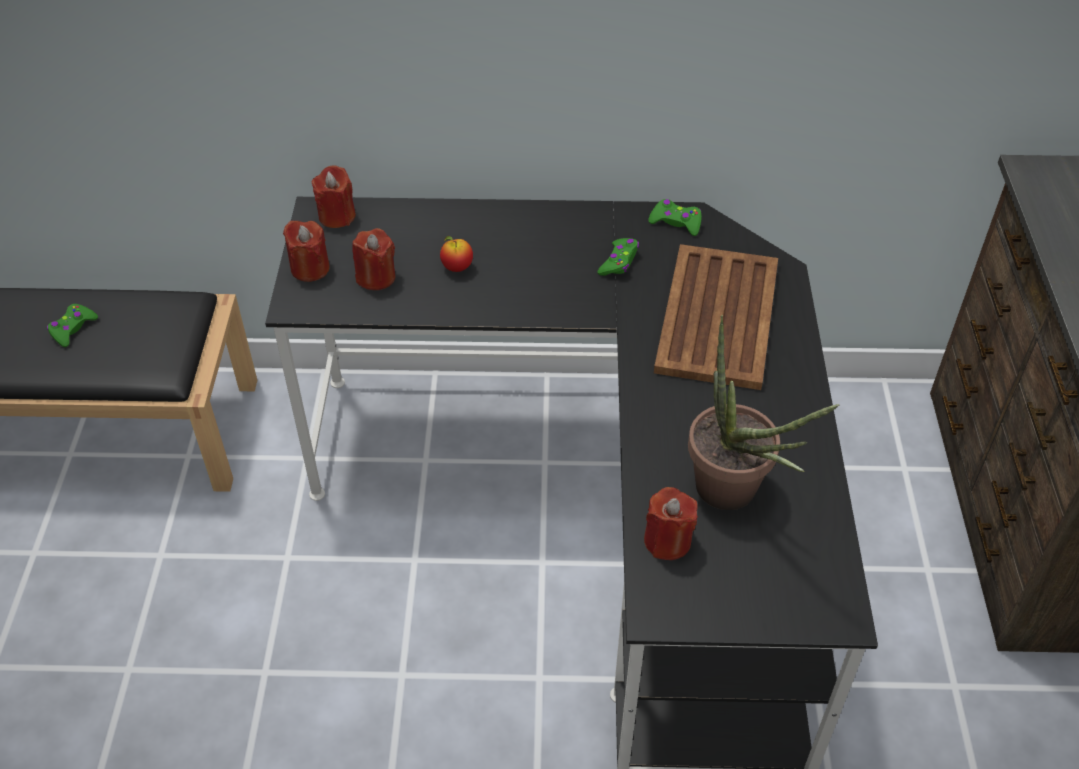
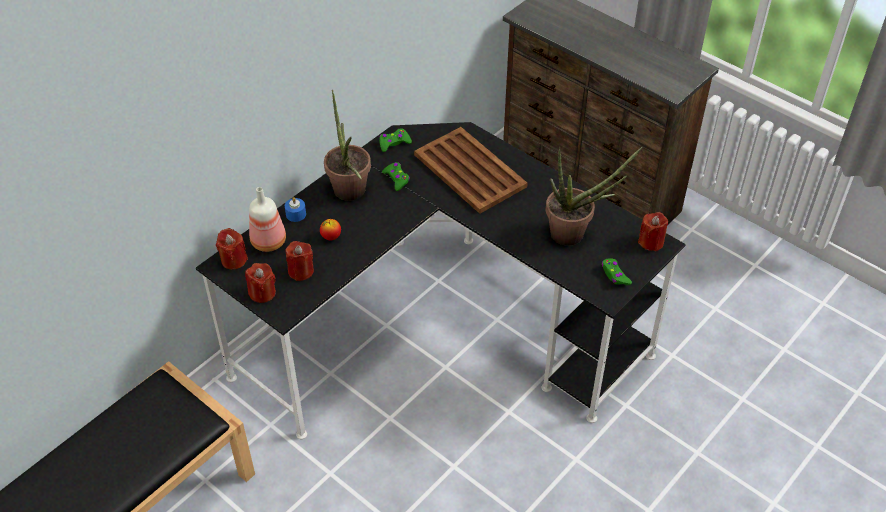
camera: 50 degrees left, 0 degrees up
green game controller [47,304,98,347] -> green game controller moved to [602,258,632,285]
red candle [644,487,698,560] -> red candle moved to [638,212,668,251]
none -> bottle [249,187,286,252]
none -> blue candle [285,197,306,222]
none -> potted plant [324,90,371,201]

